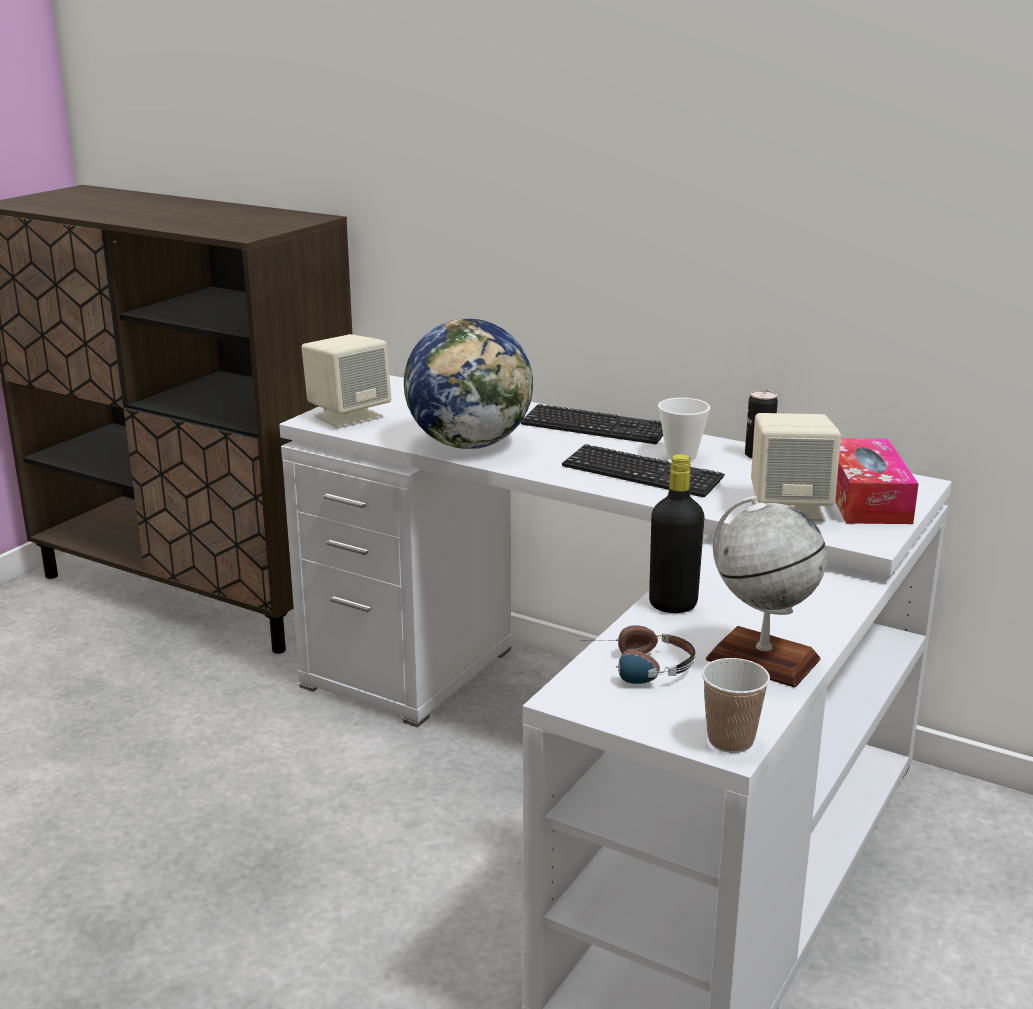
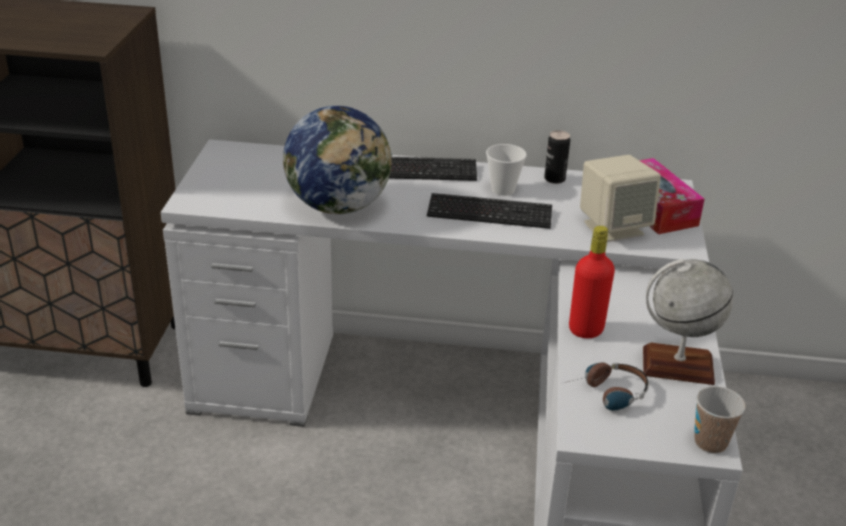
camera: 25 degrees left, 10 degrees up
beige speaker [301,334,392,429] -> none
black bottle [649,454,705,613] -> red bottle [569,226,615,338]

